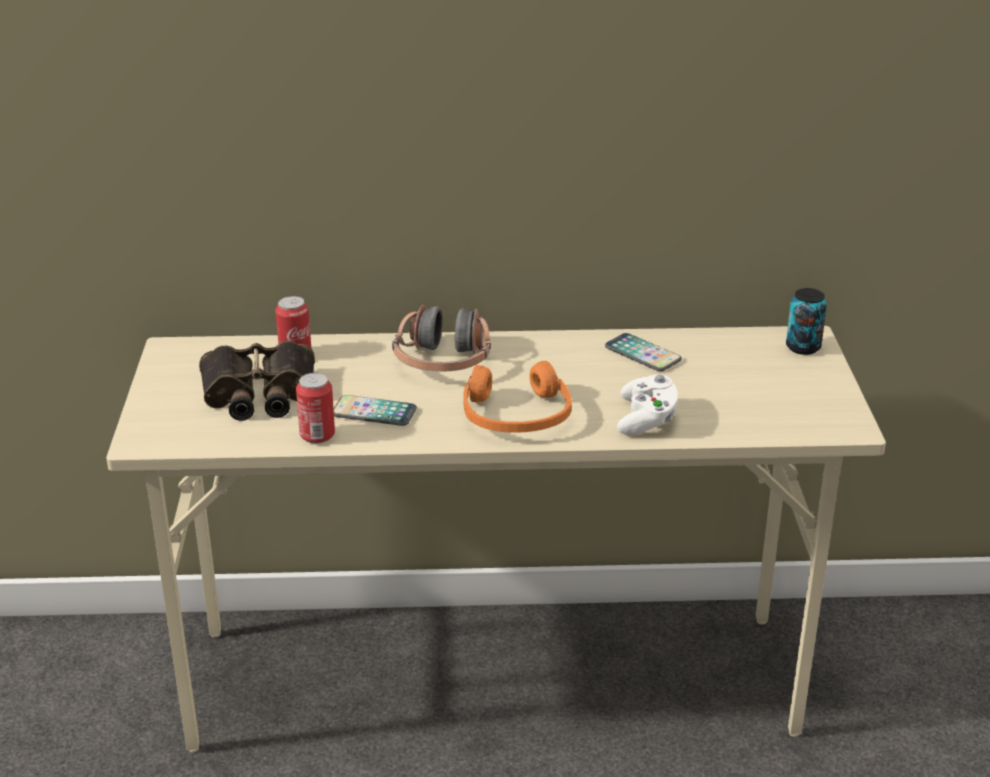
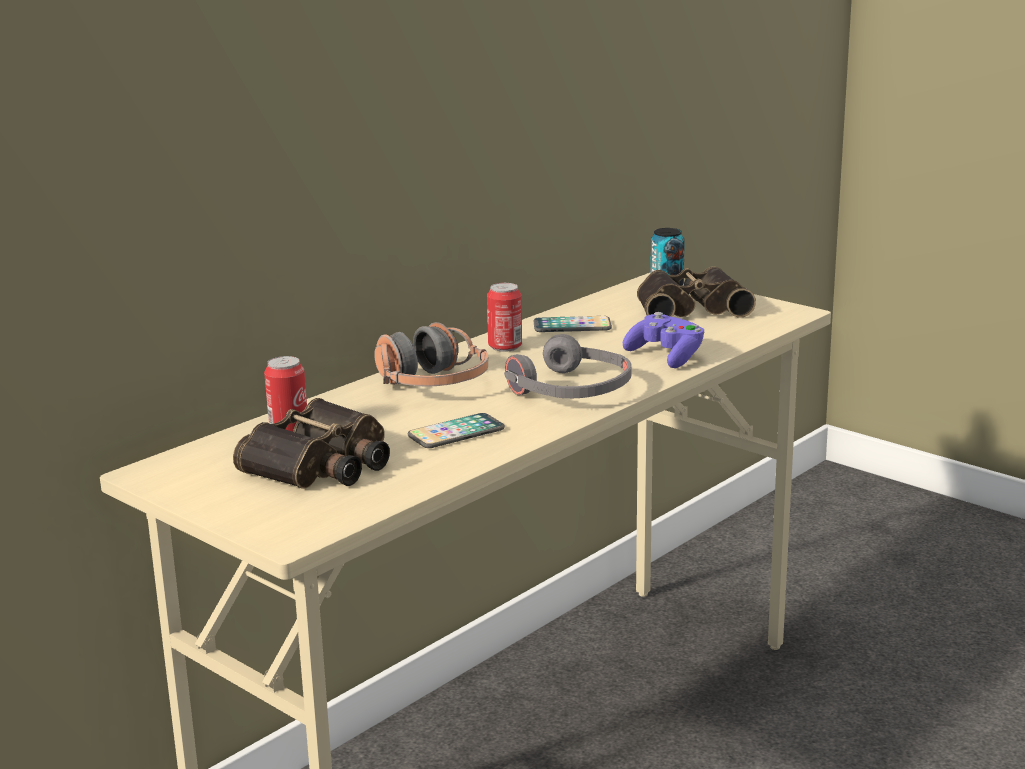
camera: 45 degrees left, 10 degrees down
can [296,373,335,444] -> can moved to [487,283,522,352]
orange headphones [463,361,572,433] -> grey headphones [504,334,632,398]
white game controller [617,374,678,435] -> purple game controller [623,312,704,368]
none -> binoculars [637,266,756,318]

